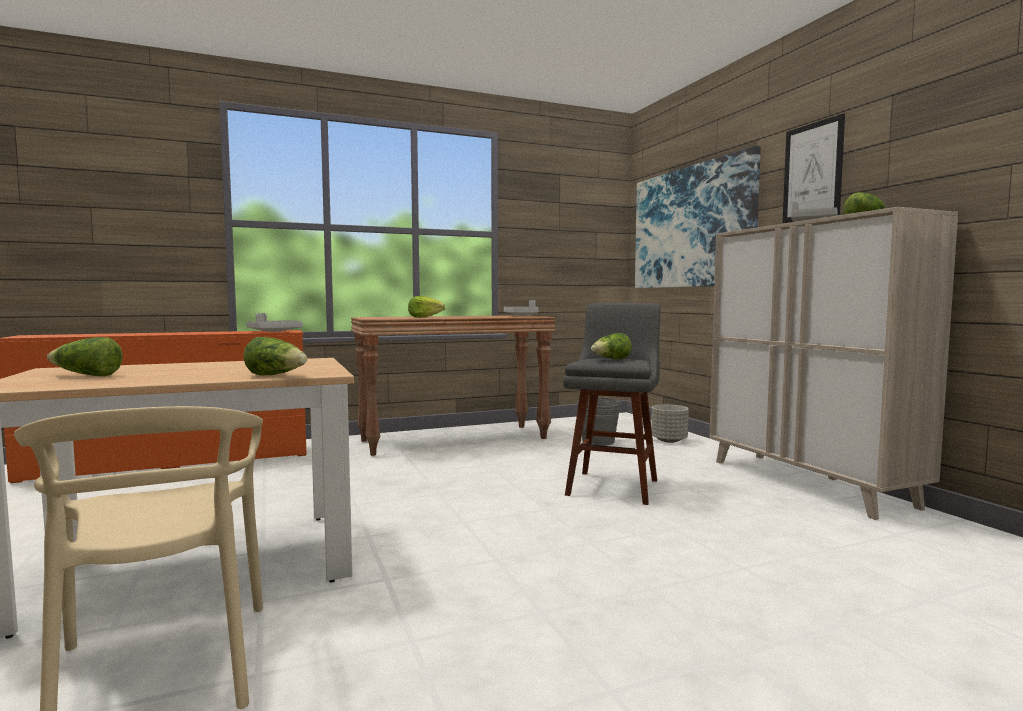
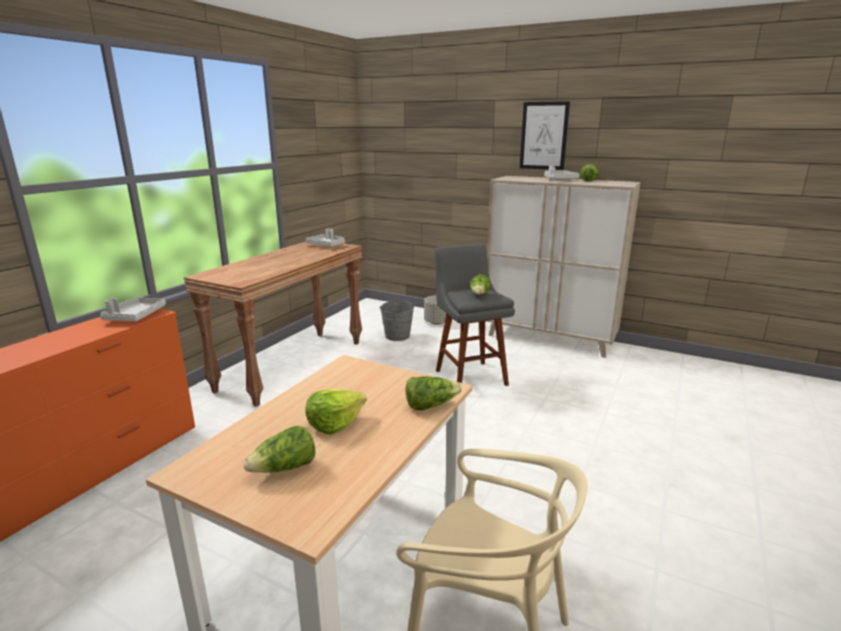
camera: 40 degrees left, 15 degrees up
lettuce [408,296,445,318] -> lettuce moved to [306,389,367,435]
picture [635,146,761,288] -> none

